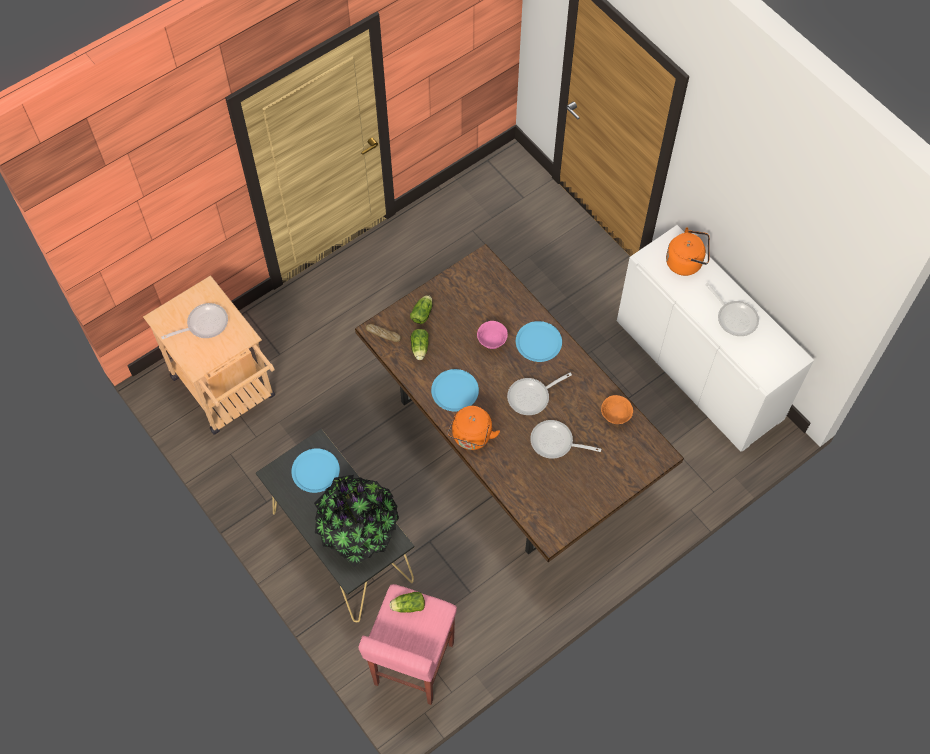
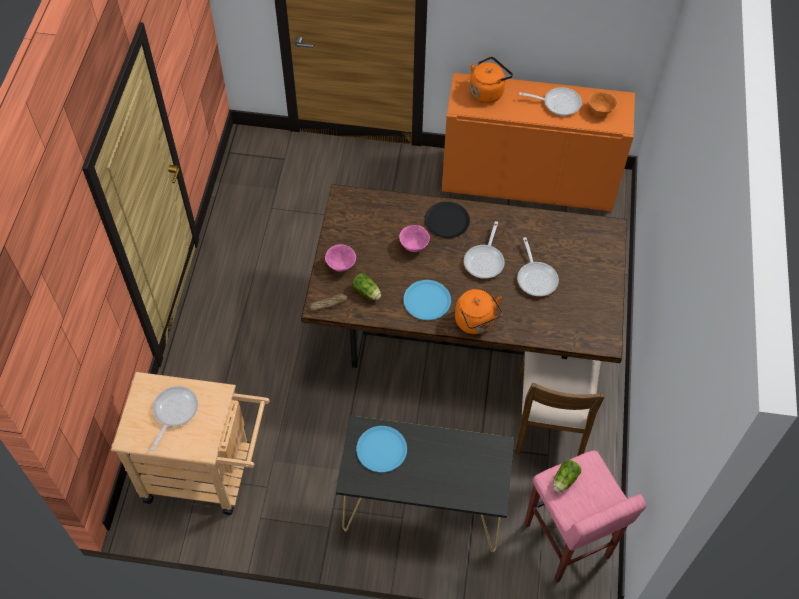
camera: 45 degrees left, 5 degrees down
potted plant [314,475,399,567] -> none
lettuce [410,295,433,324] -> pink bowl [325,244,356,272]
blue plate [516,321,562,362] -> black plate [424,202,470,238]
frying pan [530,420,601,459] -> frying pan turned 75 degrees counterclockwise [517,237,559,296]
orange bowl [601,395,633,424] -> orange bowl moved to [588,91,617,116]
white cabinet [617,225,814,452] -> orange cabinet [442,73,635,211]
none -> brown chair [515,351,605,456]

